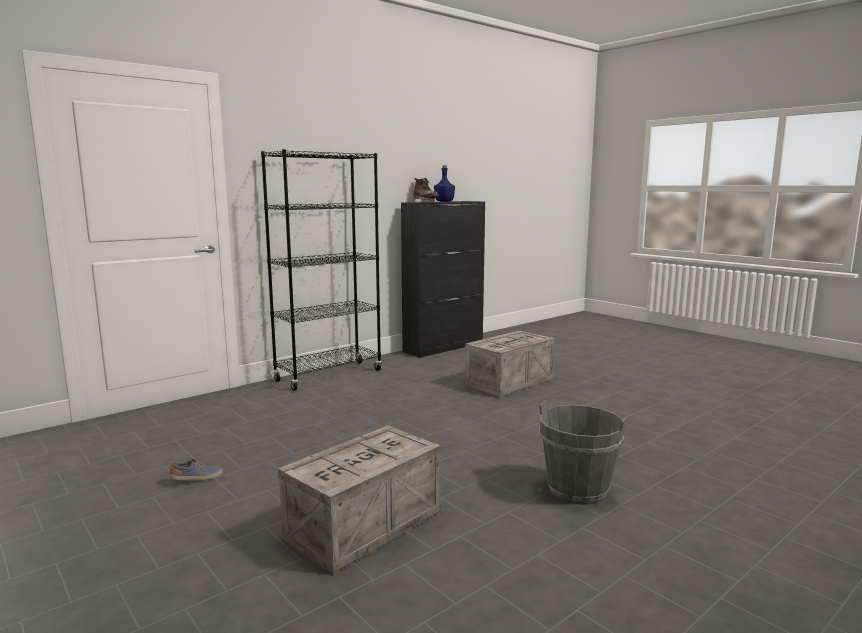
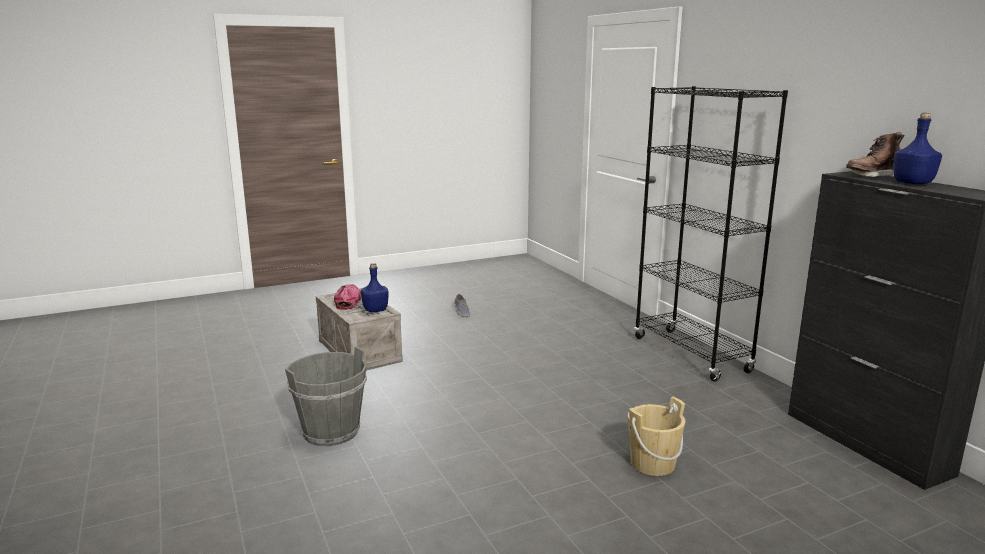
camera: 105 degrees right, 5 degrees up
crate [465,330,555,398] -> beige bucket [628,397,685,476]
none -> cap [334,284,362,310]
none -> blue bottle [361,263,389,312]

